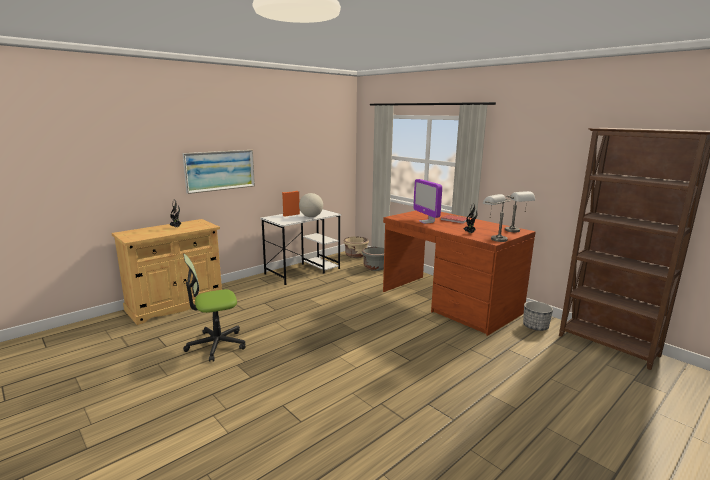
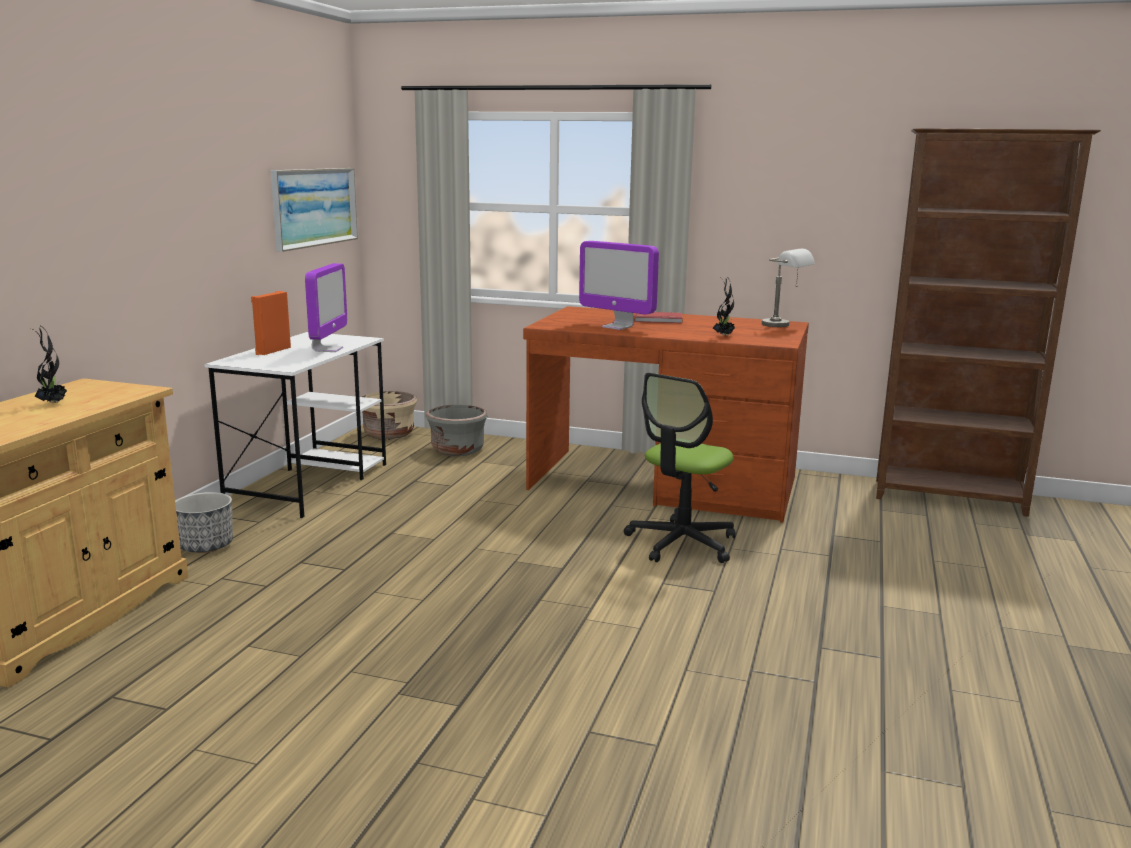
camera: 30 degrees left, 0 degrees up
picture [183,150,255,194] -> picture moved to [271,168,358,252]
office chair [183,254,246,362] -> office chair moved to [624,373,736,563]
globe [299,193,323,217] -> monitor [305,263,347,352]
grey table lamp [483,194,511,242] -> none
planter [523,301,553,331] -> planter moved to [175,492,233,553]

